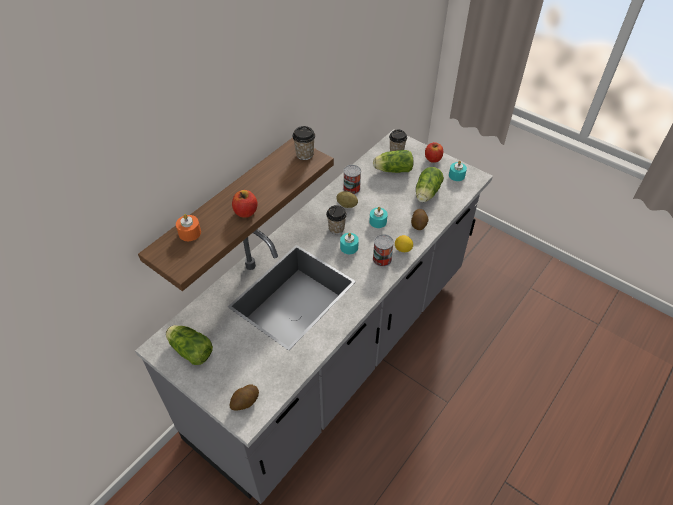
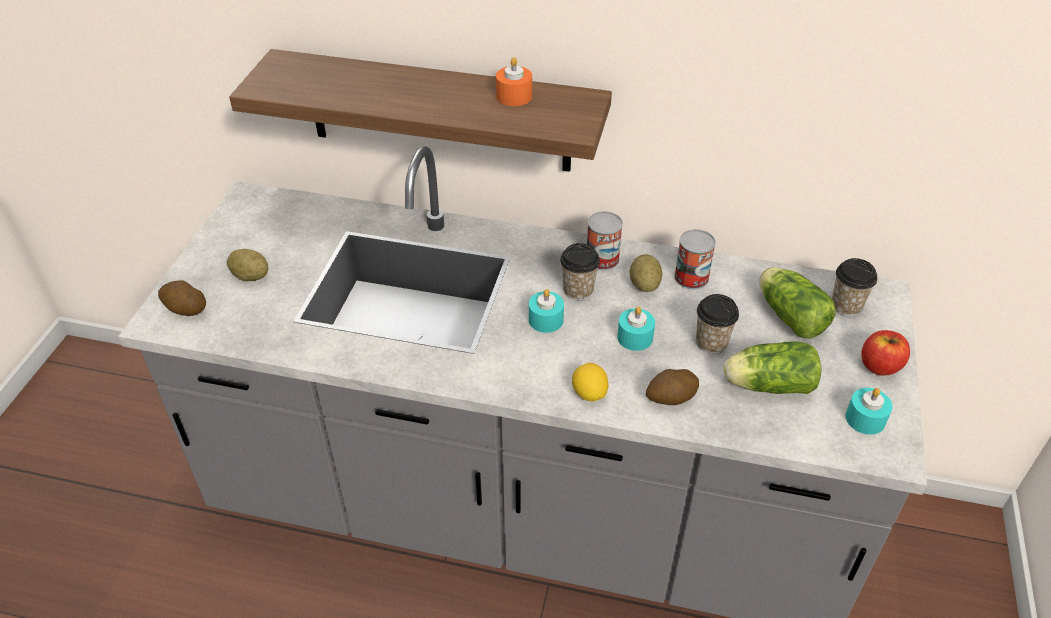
camera: 65 degrees right, 5 degrees down
lettuce [166,325,213,365] -> none
orange candle [176,214,201,241] -> orange candle moved to [496,57,532,106]
apple [232,190,257,218] -> none
cup [292,126,315,160] -> cup moved to [696,294,739,354]
can [373,234,394,267] -> can moved to [587,211,623,270]
none -> potato [227,249,268,281]

